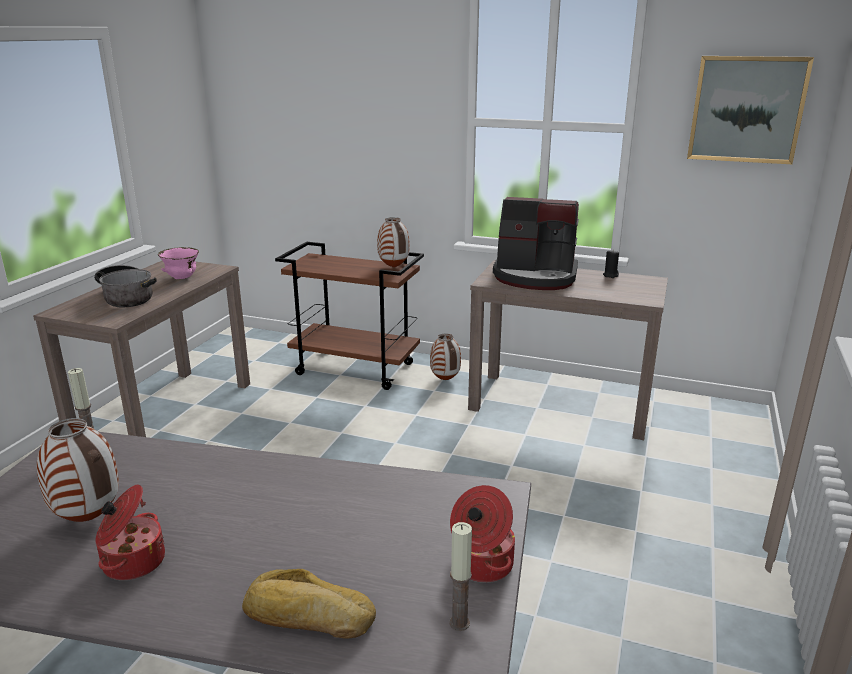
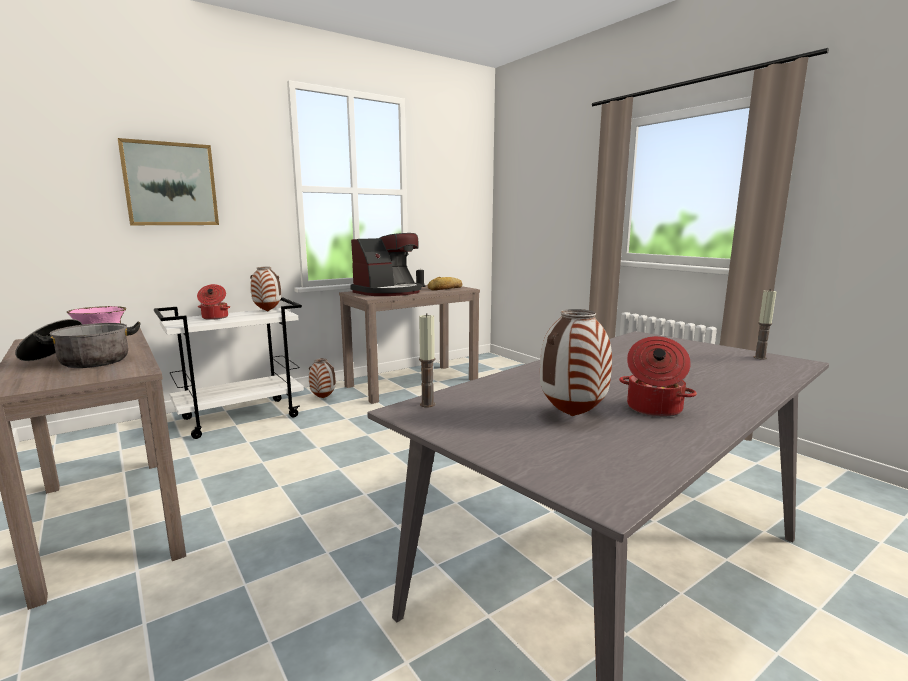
camera: 55 degrees left, 10 degrees down
bread [242,569,376,639] -> bread moved to [428,277,462,291]
brown cart [275,242,424,390] -> white cart [154,298,304,439]
cooking pot [450,485,515,583] -> cooking pot moved to [197,284,230,320]
picture [687,56,814,164] -> picture moved to [118,138,219,225]

